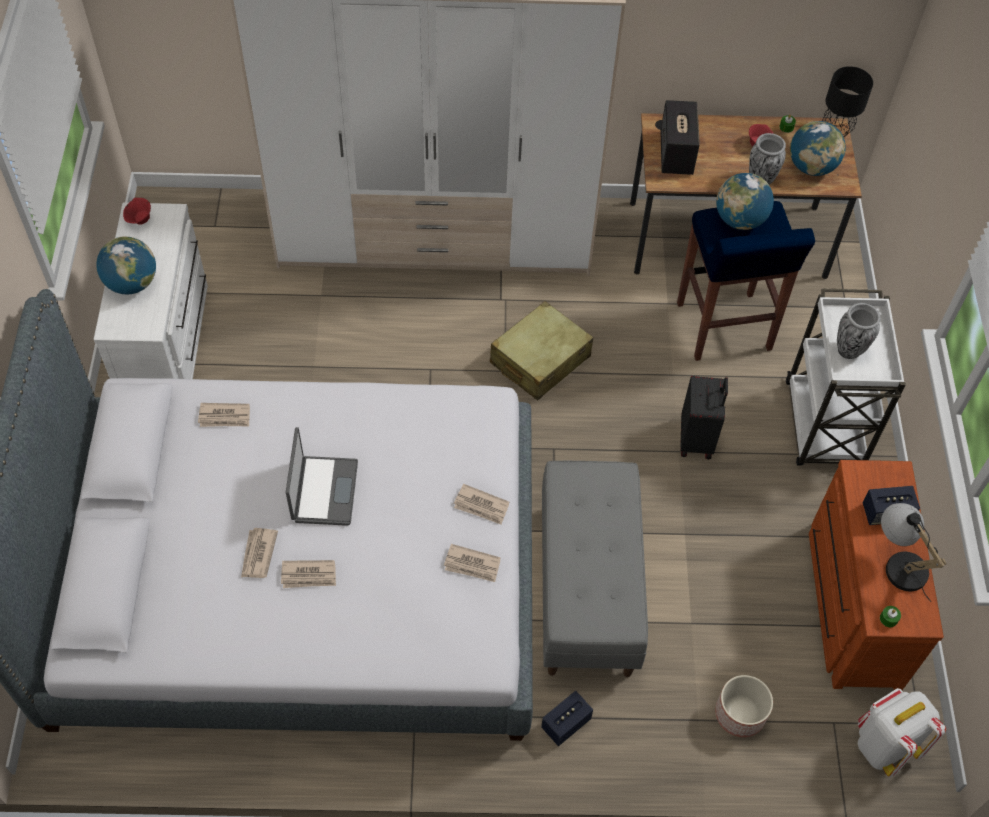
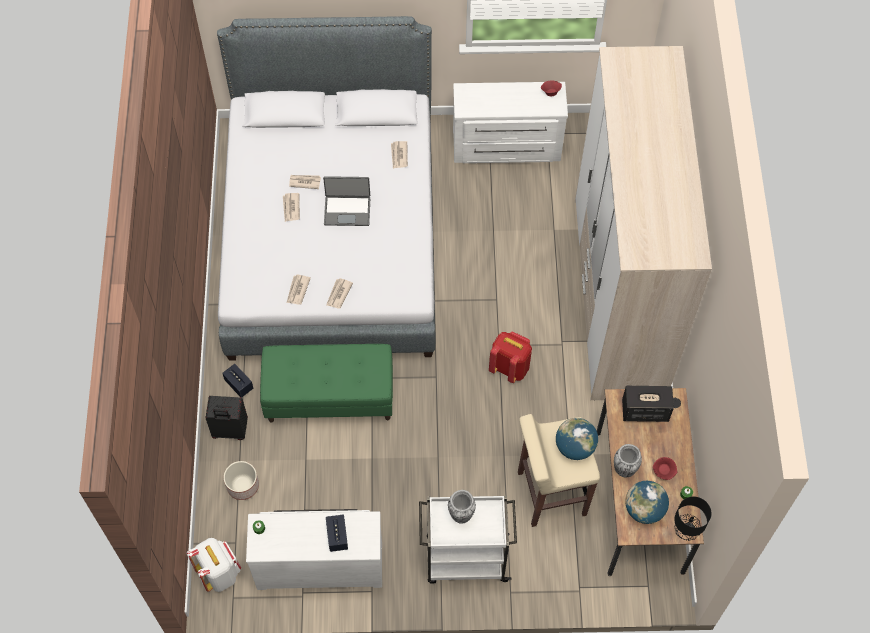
camera: 90 degrees right, 5 degrees up
globe [96,237,156,294] -> none
beige suitcase [490,301,593,400] -> red backpack [489,332,532,383]
grey bench [542,461,648,677] -> green bench [260,344,393,423]
blue stool [677,201,815,361] -> beige stool [518,414,600,527]
black suitcase [680,376,728,459] -> black suitcase moved to [206,396,248,440]
brown dresser [809,460,944,690] -> white dresser [246,509,382,590]
table lamp [881,503,946,602] -> none

